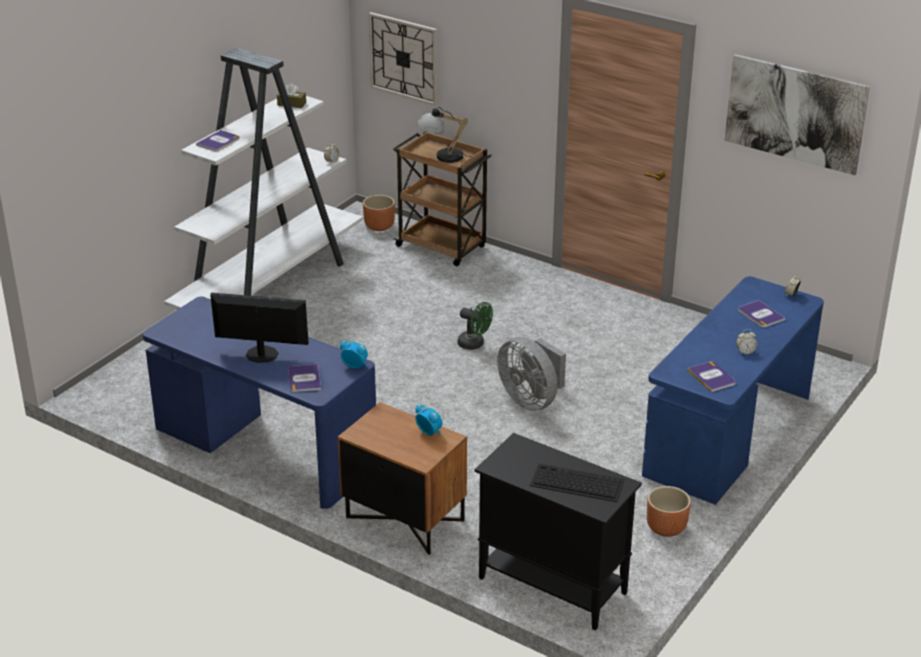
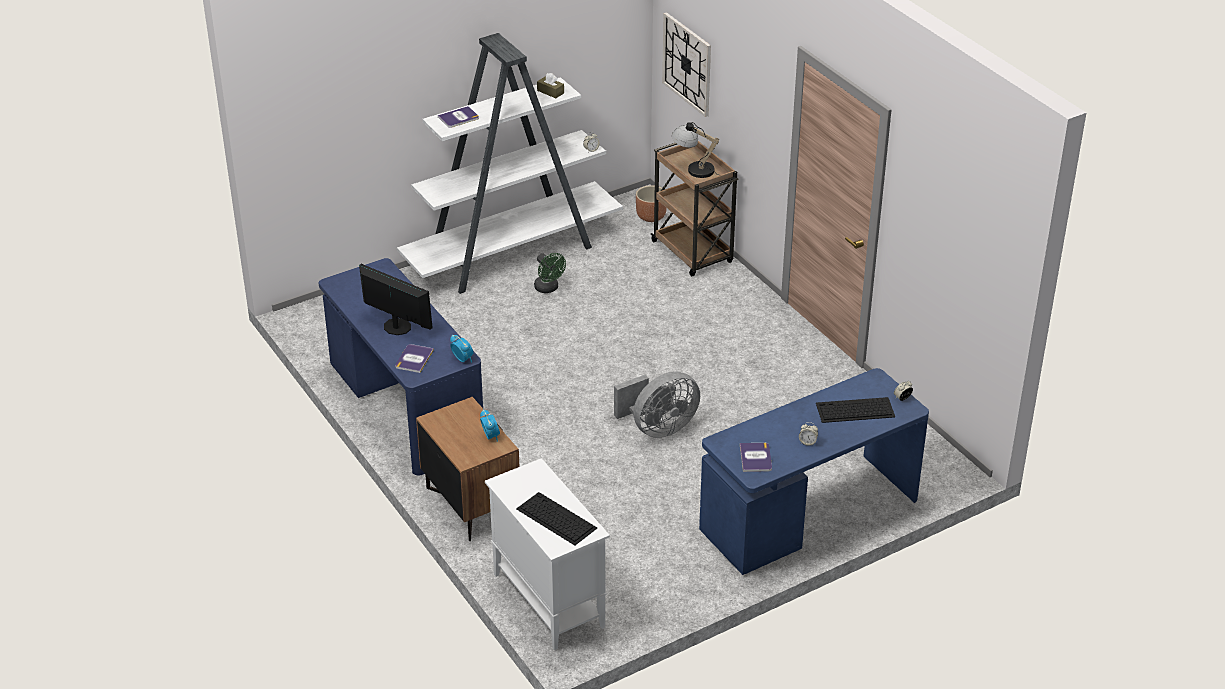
camera: 25 degrees right, 5 degrees up
green fan [458,302,493,350] -> green fan moved to [534,253,566,293]
black cabinet [475,433,642,631] -> white cabinet [485,458,610,650]
grey fan [497,337,566,411] -> grey fan turned 105 degrees counterclockwise [614,371,700,438]
brown planter [647,486,691,537] -> none
picture [724,54,870,175] -> none
book [738,300,785,328] -> keyboard [816,397,895,423]

